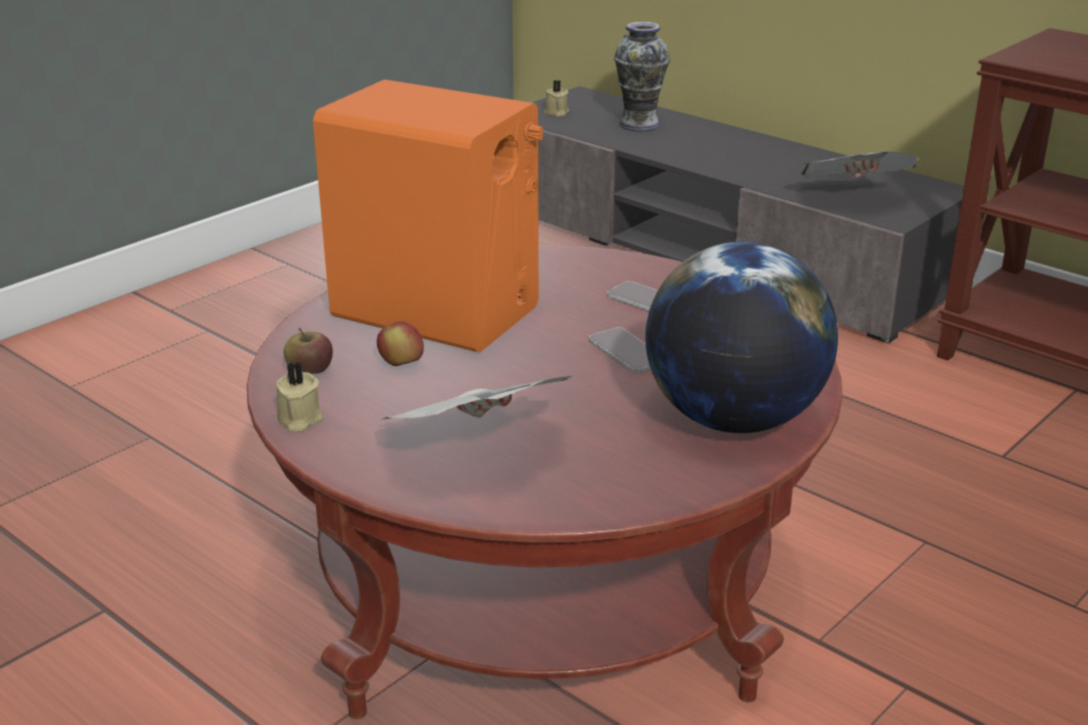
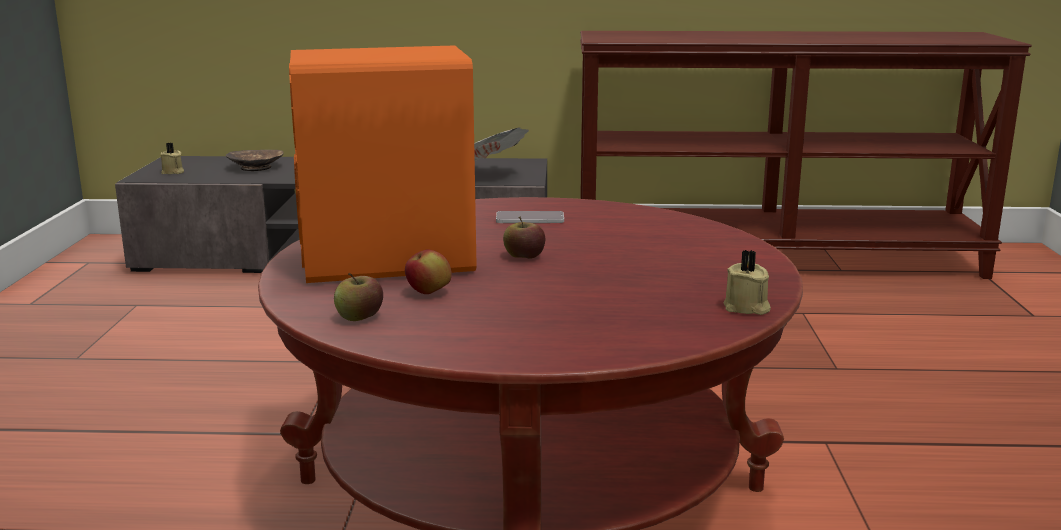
camera: 40 degrees left, 10 degrees down
beige candle [276,362,323,432] -> beige candle moved to [724,250,771,315]
newspaper [380,376,572,420] -> none
phone [589,327,651,373] -> none
vase [614,22,671,132] -> brown bowl [226,150,284,171]
globe [646,242,838,433] -> none
none -> apple [503,217,545,258]

